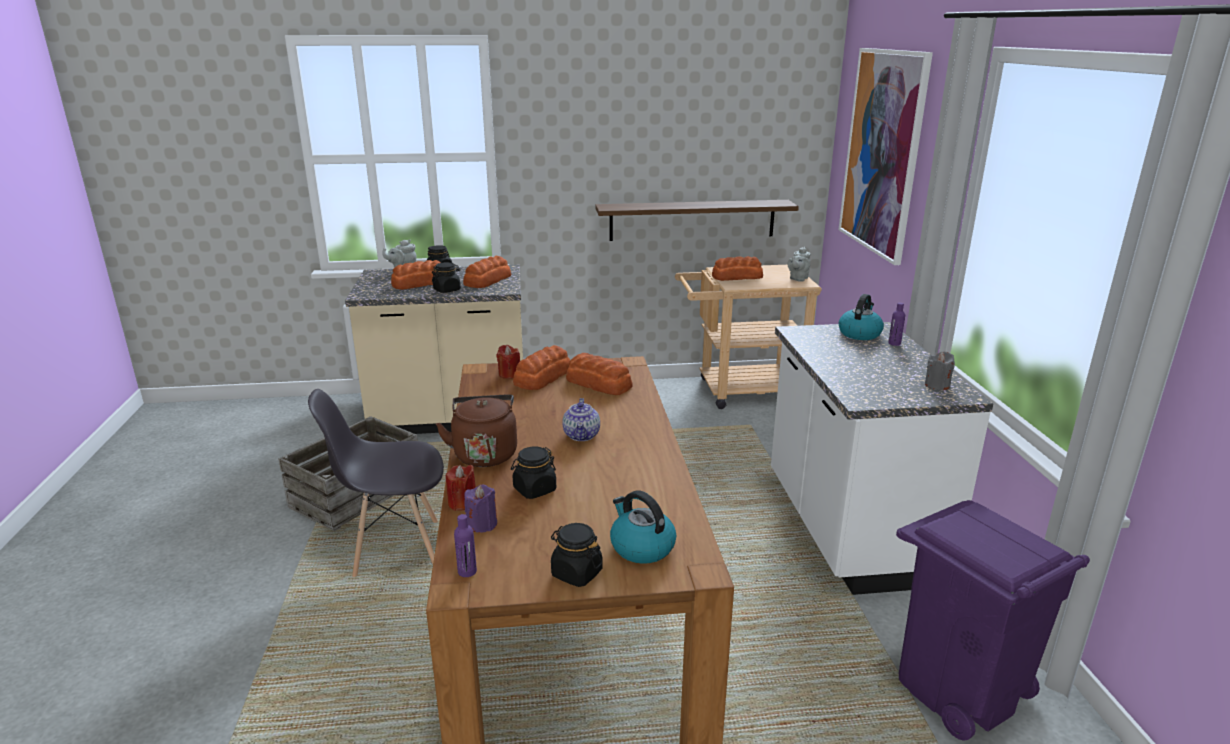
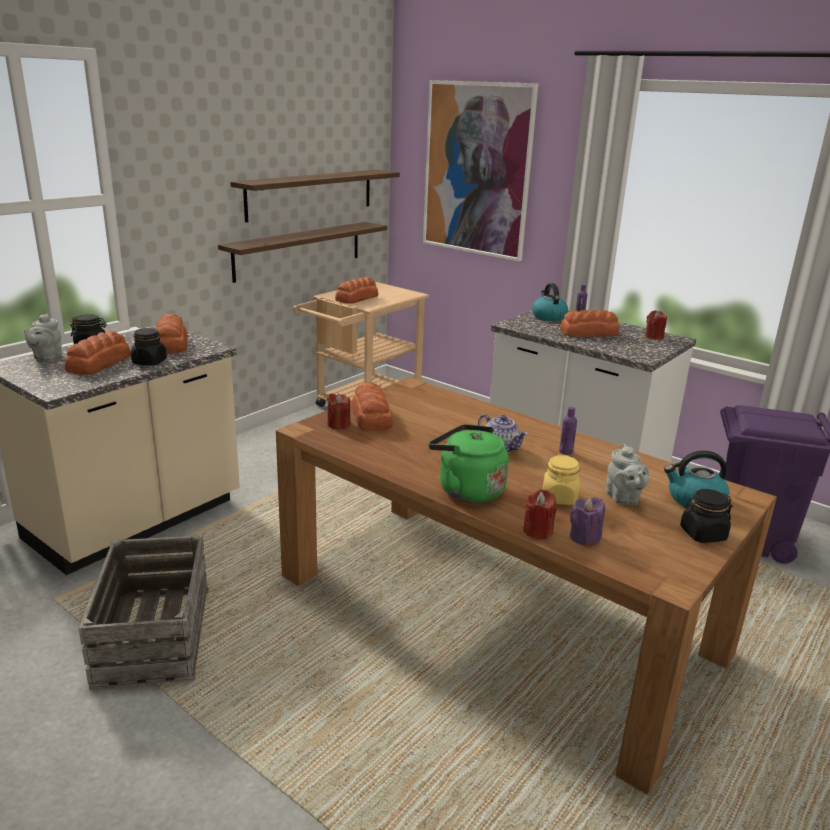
camera: 45 degrees left, 0 degrees up
grey chair [308,389,444,577] -> none
brown kettle [436,394,517,467] -> green kettle [428,424,509,503]
purple bottle [454,514,477,577] -> purple bottle moved to [559,407,577,455]
black jar [511,446,556,499] -> yellow jar [543,454,580,505]
bread [566,353,632,395] -> bread moved to [560,310,619,337]
grey teapot [788,247,811,282] -> grey teapot moved to [605,444,649,505]
grey candle [925,352,955,391] -> red candle [645,310,667,340]
none -> shelf [230,170,400,223]

